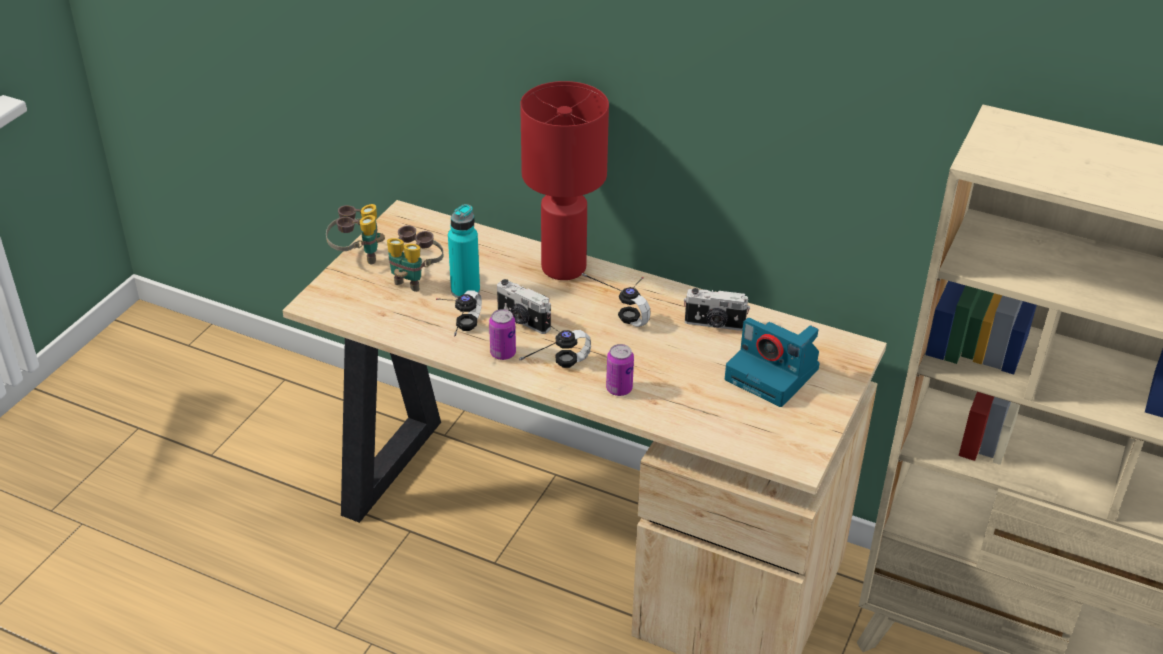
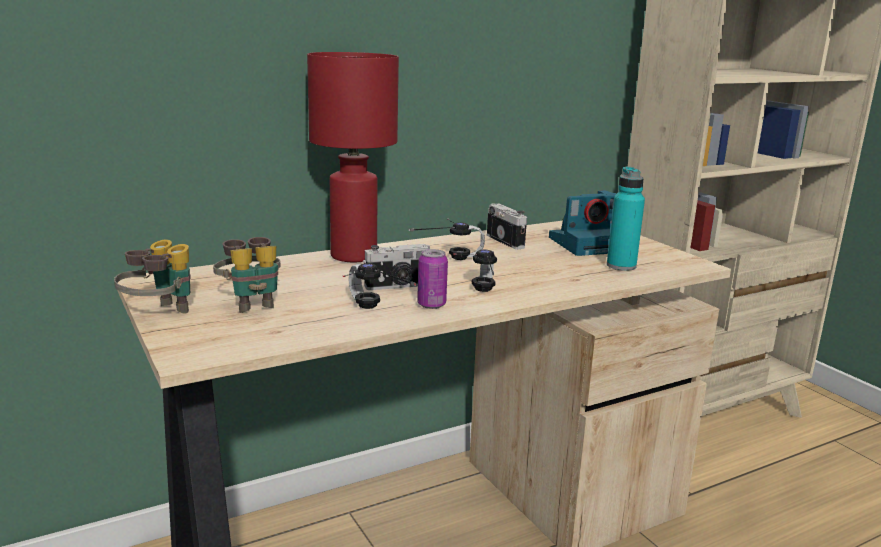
camera: 55 degrees left, 20 degrees down
turquoise bottle [448,204,480,298] -> turquoise bottle moved to [607,167,645,271]
can [606,344,634,396] -> none
camera [684,288,750,331] -> camera turned 75 degrees counterclockwise [487,203,527,250]

